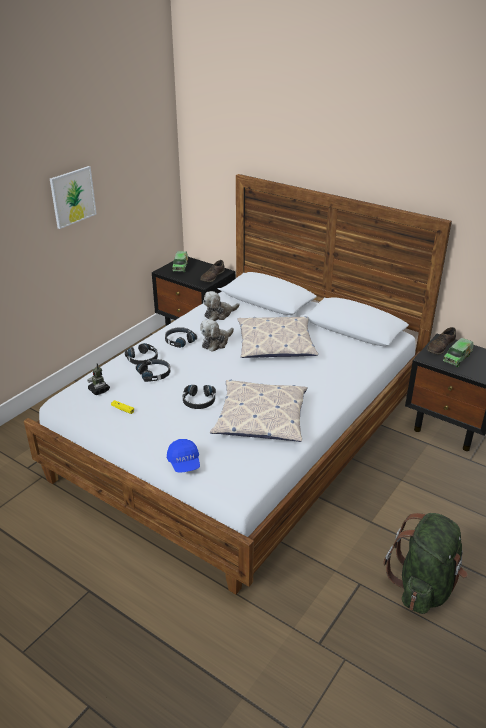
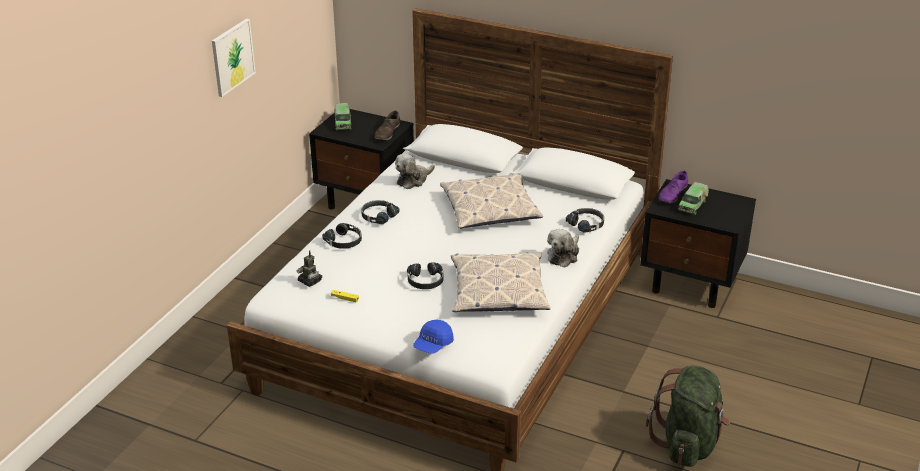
camera: 10 degrees left, 0 degrees up
black headphones [136,359,170,382] -> black headphones moved to [566,208,604,233]
blue cap [167,439,200,473] -> blue cap turned 60 degrees clockwise [413,319,454,353]
plush toy [200,319,234,352] -> plush toy moved to [547,229,579,268]
brown shoe [427,327,456,355] -> purple shoe [659,171,688,203]

